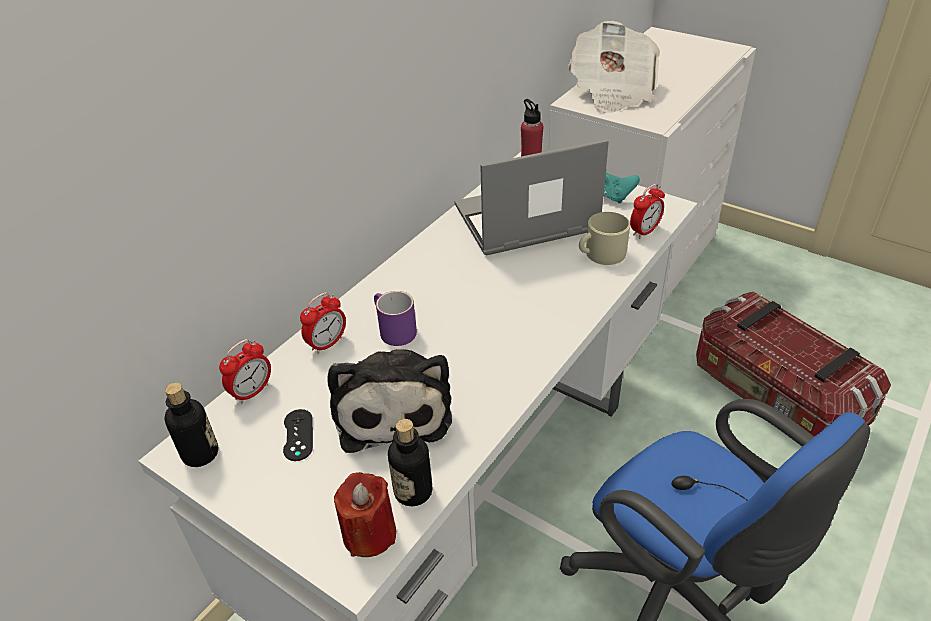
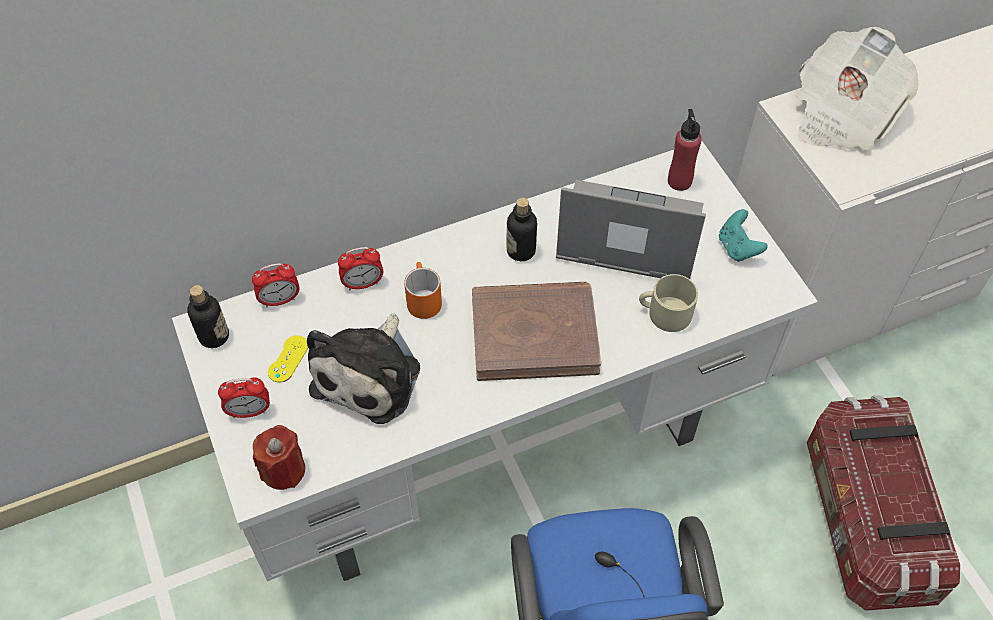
camera: 30 degrees right, 15 degrees up
black game controller [283,409,313,461] -> yellow game controller [268,335,308,383]
purple mug [374,291,417,346] -> orange mug [404,262,442,319]
bottle [388,419,433,506] -> bottle moved to [506,197,537,261]
alarm clock [630,184,665,239] -> alarm clock moved to [218,377,270,418]
none -> brown book [472,282,601,381]

